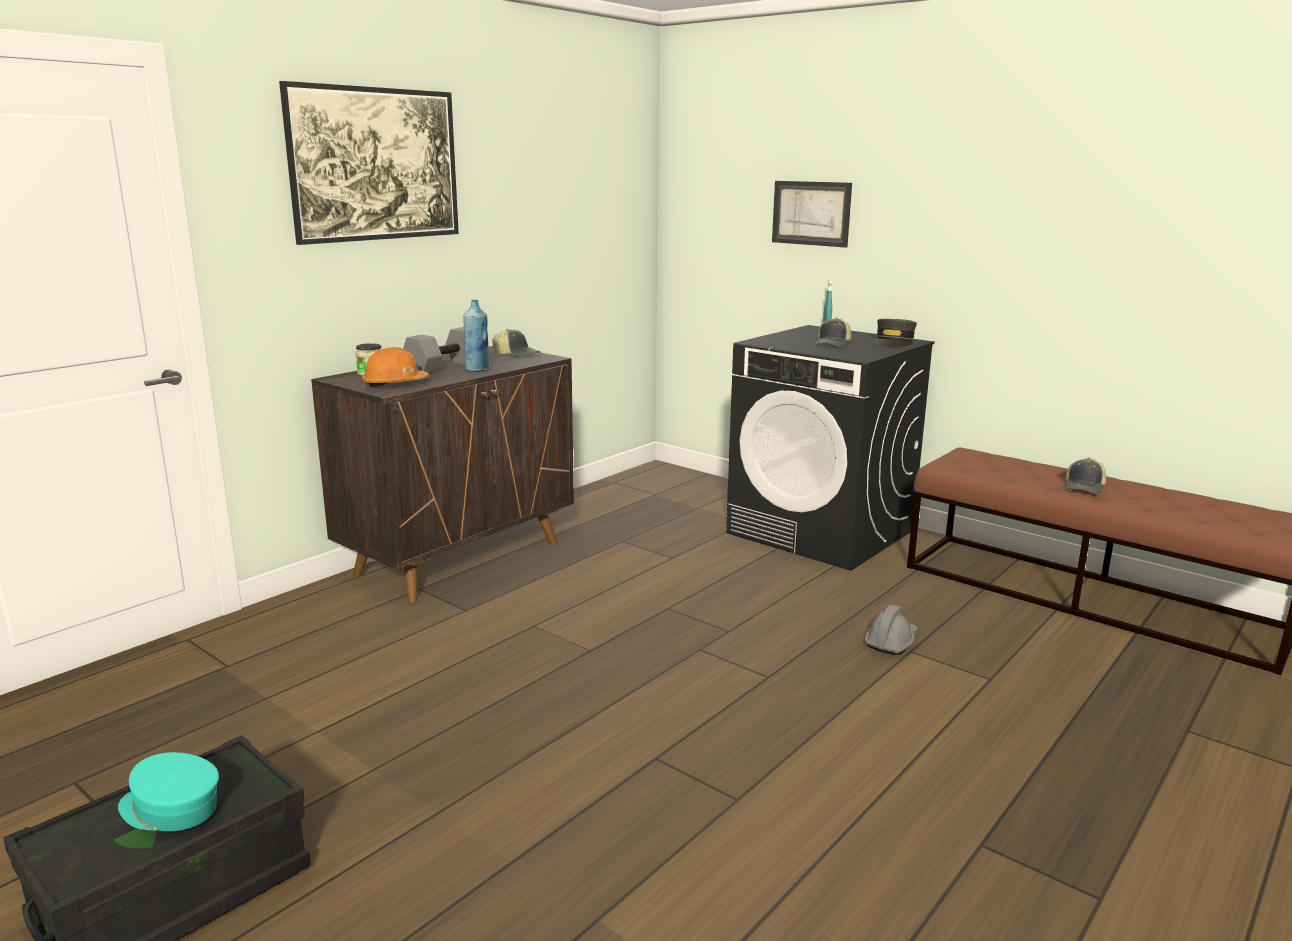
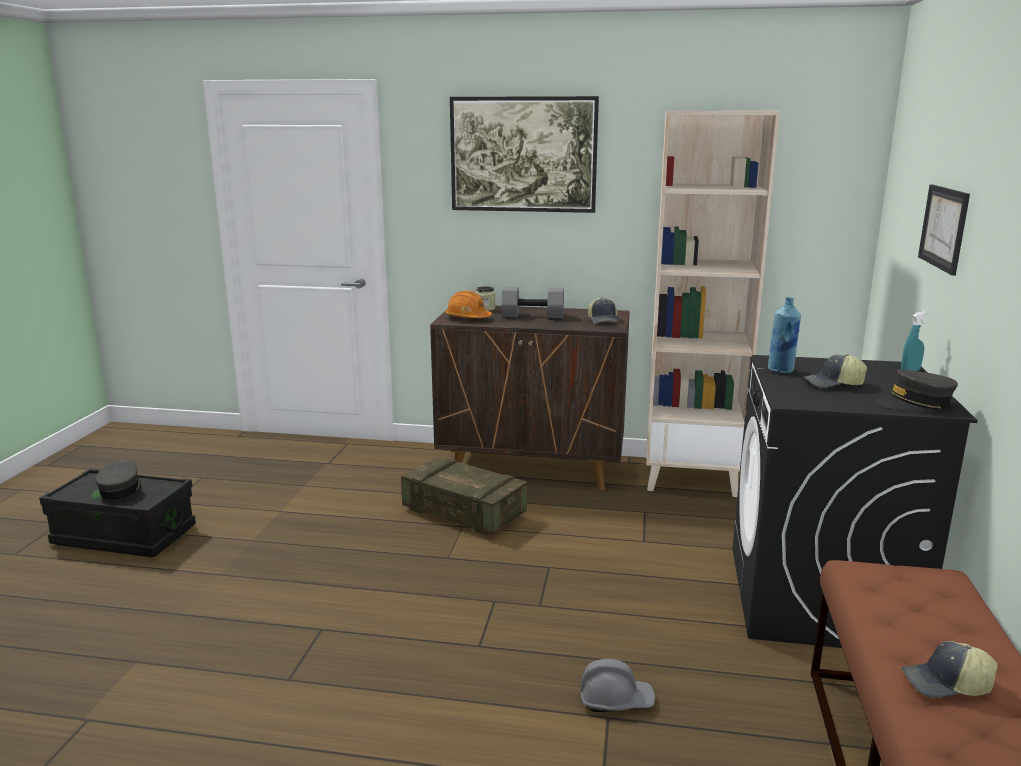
camera: 60 degrees right, 0 degrees up
turquoise cap [118,752,219,832] -> grey cap [95,461,142,500]
blue bottle [463,300,489,372] -> blue bottle moved to [768,298,801,373]
none -> crate [401,457,527,536]
none -> beige bookcase [646,111,780,497]

